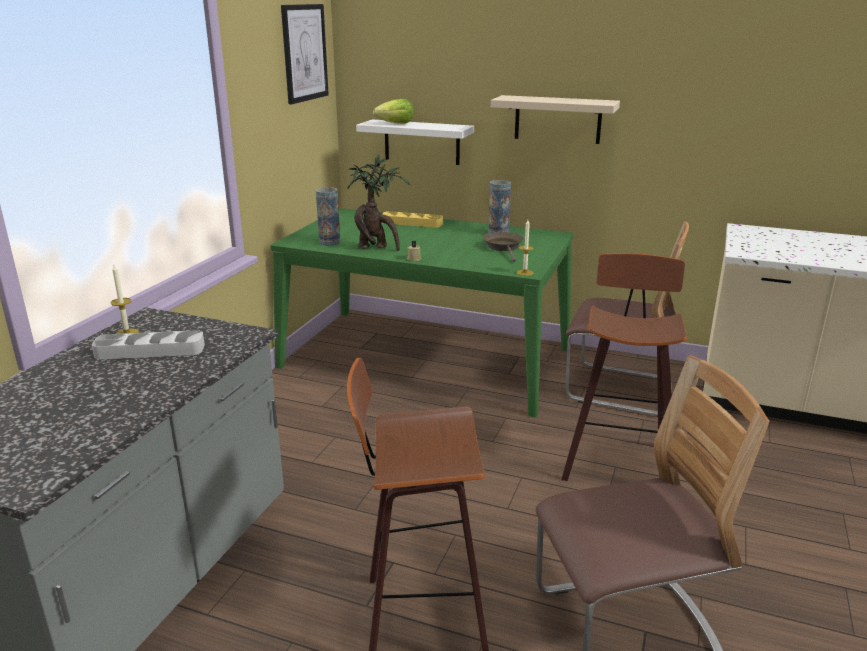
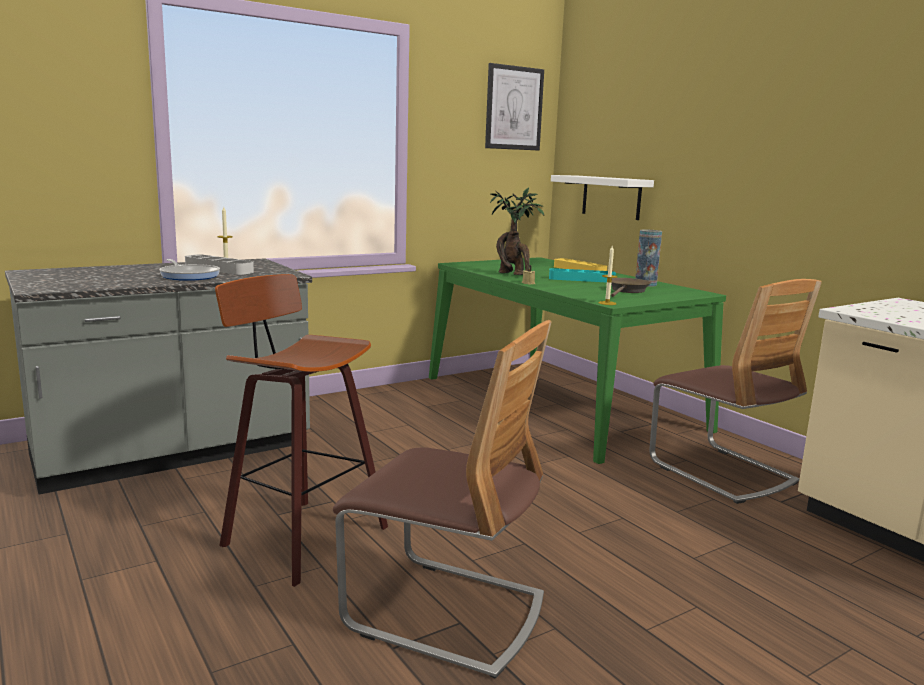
camera: 35 degrees right, 10 degrees down
vase [316,187,340,246] -> none
lettuce [373,99,414,124] -> none
beige shelf [491,95,620,144] -> none
stool [561,253,687,481] -> none
none -> frying pan [159,259,220,281]
none -> turquoise tray [549,268,616,282]

